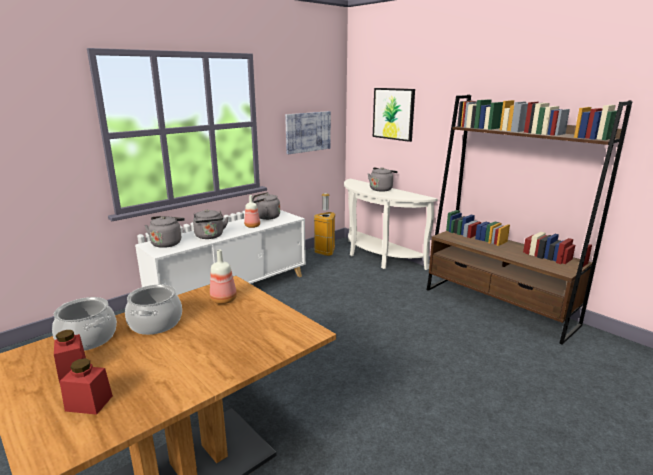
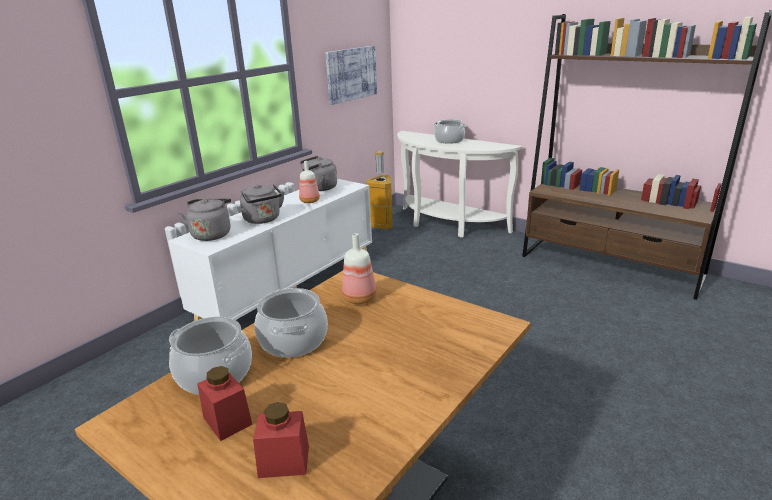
camera: 10 degrees left, 5 degrees up
grey kettle [368,167,398,192] -> cooking pot [434,119,466,144]
picture [373,88,415,142] -> none

